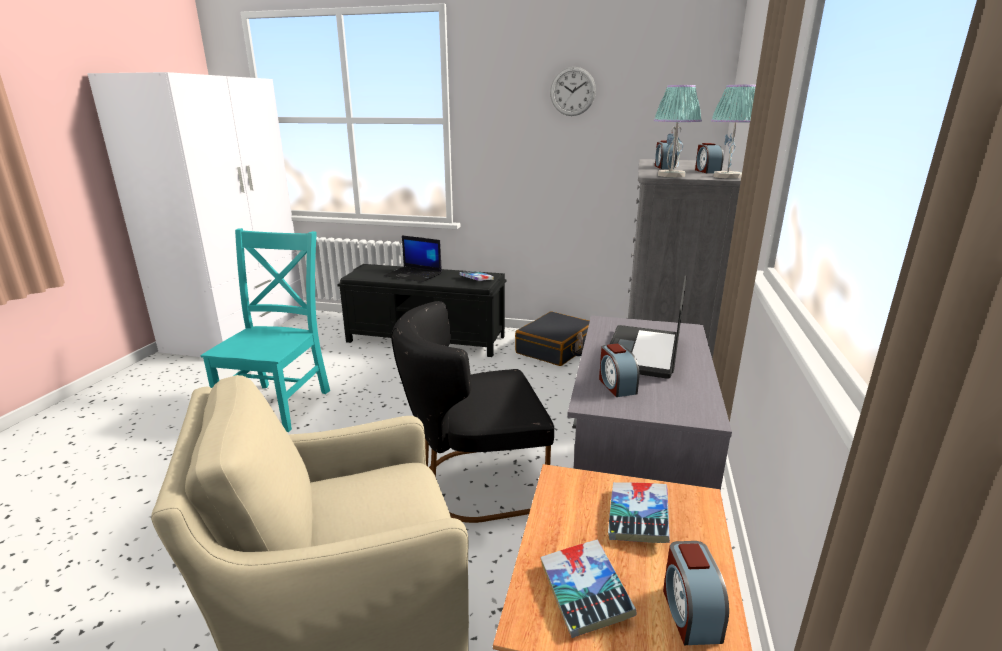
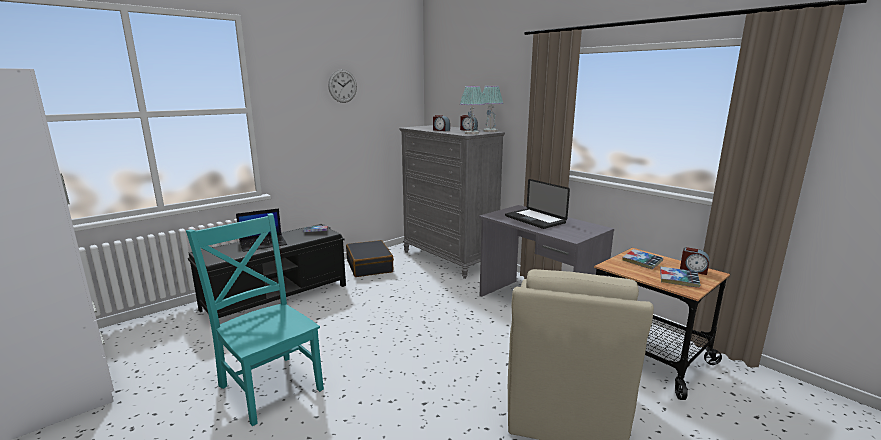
camera: 55 degrees left, 5 degrees down
black chair [391,301,554,523] -> none
alarm clock [599,344,640,397] -> none

